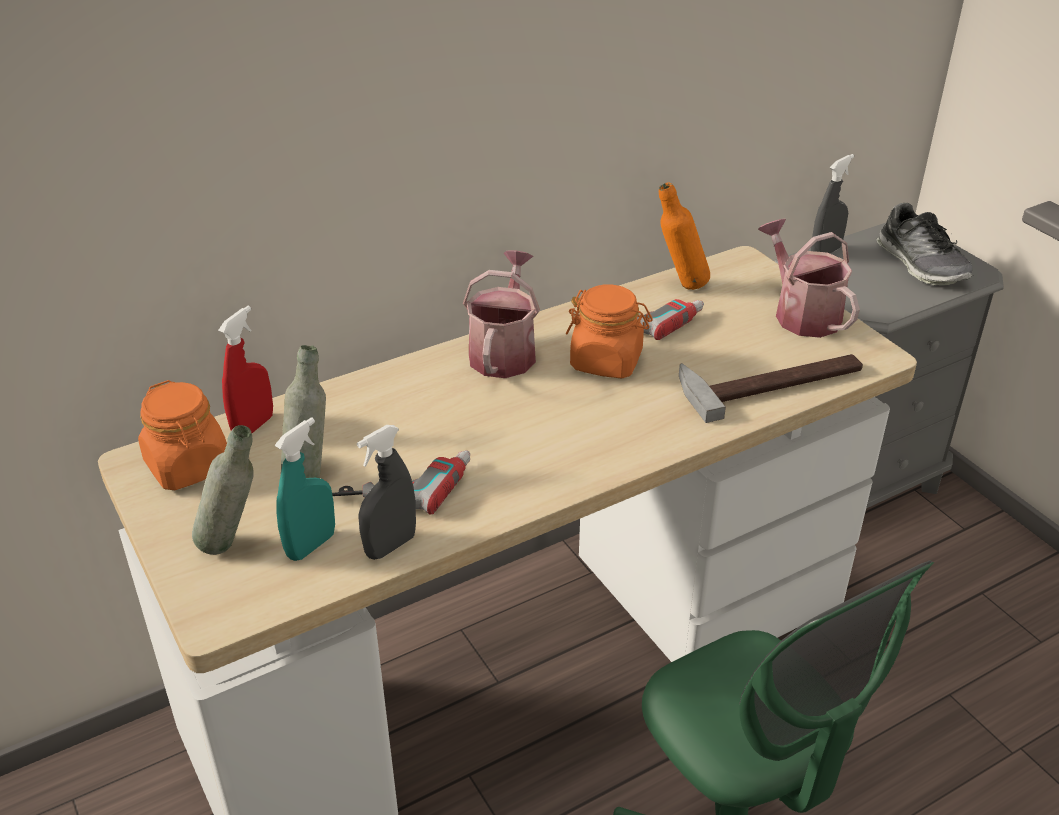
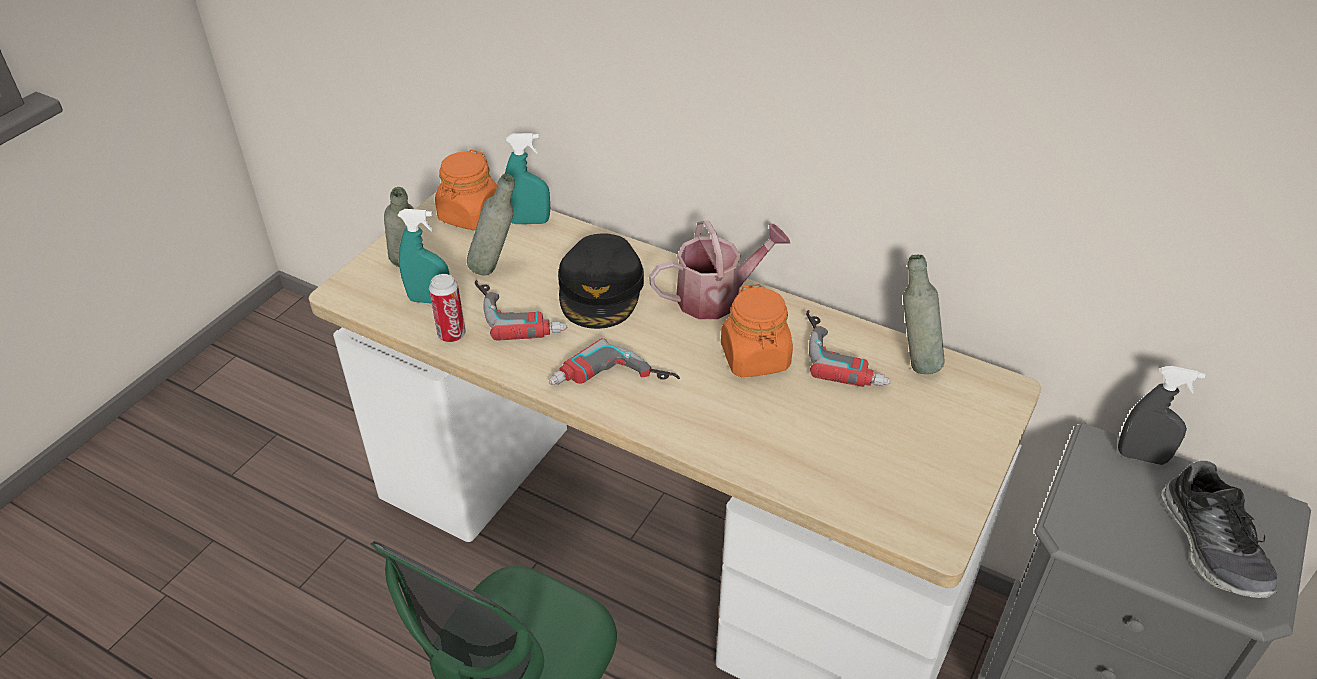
camera: 60 degrees right, 5 degrees up
red spray bottle [218,306,273,433] -> turquoise spray bottle [505,133,550,224]
grey spray bottle [357,425,416,560] -> can [429,274,465,342]
orange bottle [659,183,710,290] -> grey bottle [903,254,944,374]
hammer [679,354,863,423] -> none
watering can [758,219,860,338] -> none
shoe [876,203,973,285] -> shoe turned 45 degrees counterclockwise [1161,461,1277,598]
none -> power drill [549,338,680,385]
none -> black cap [558,233,644,329]

